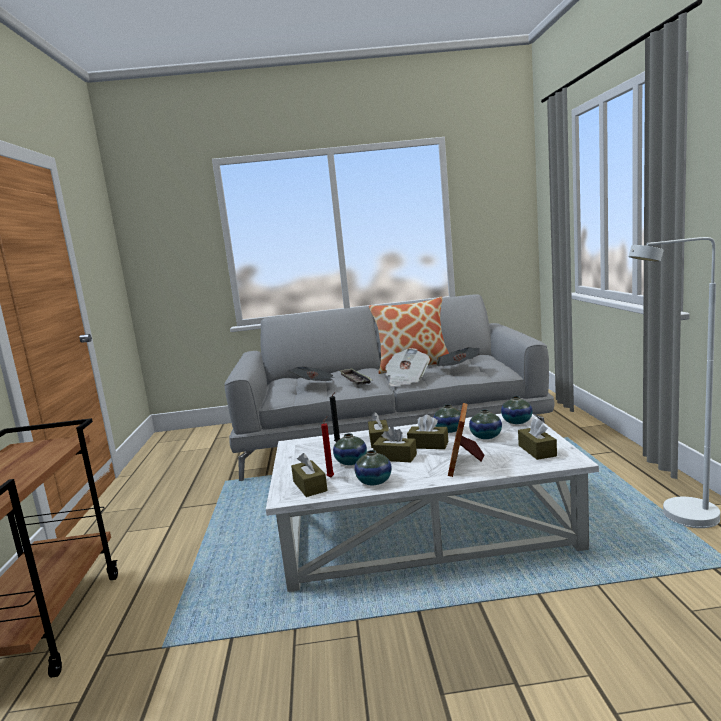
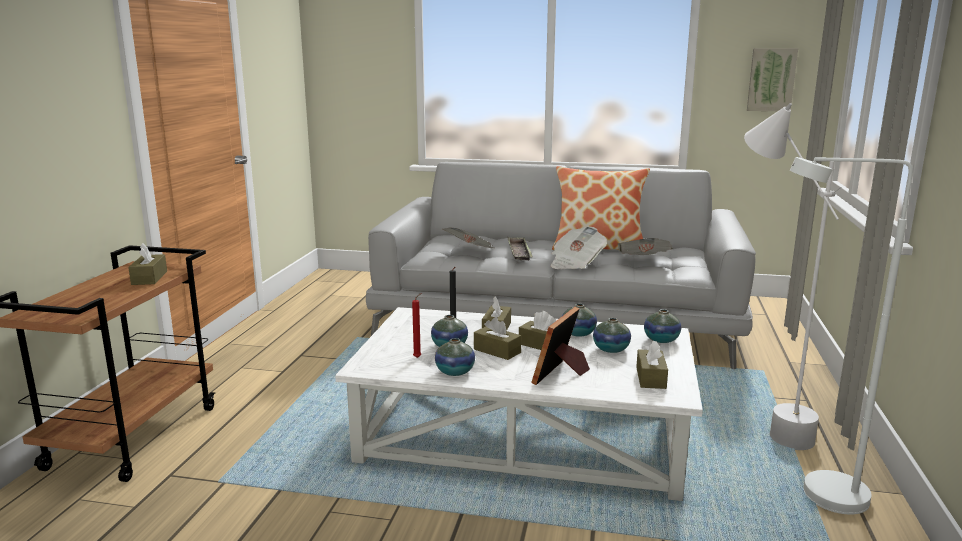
camera: 15 degrees right, 5 degrees up
brown tissue box [291,453,328,497] -> brown tissue box moved to [128,243,167,285]
none -> white floor lamp [744,103,841,450]
none -> picture [747,48,798,111]

